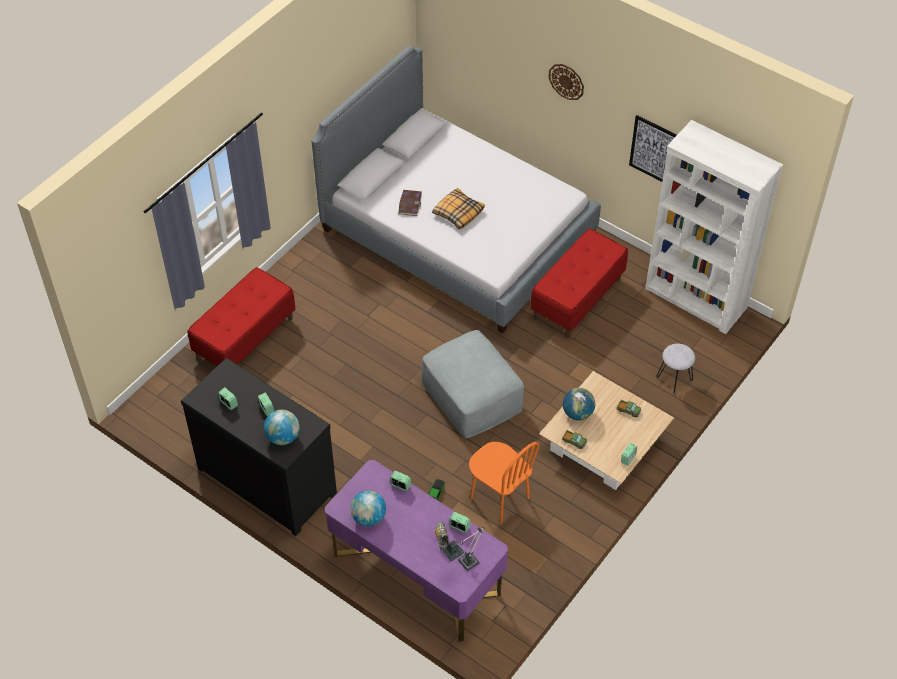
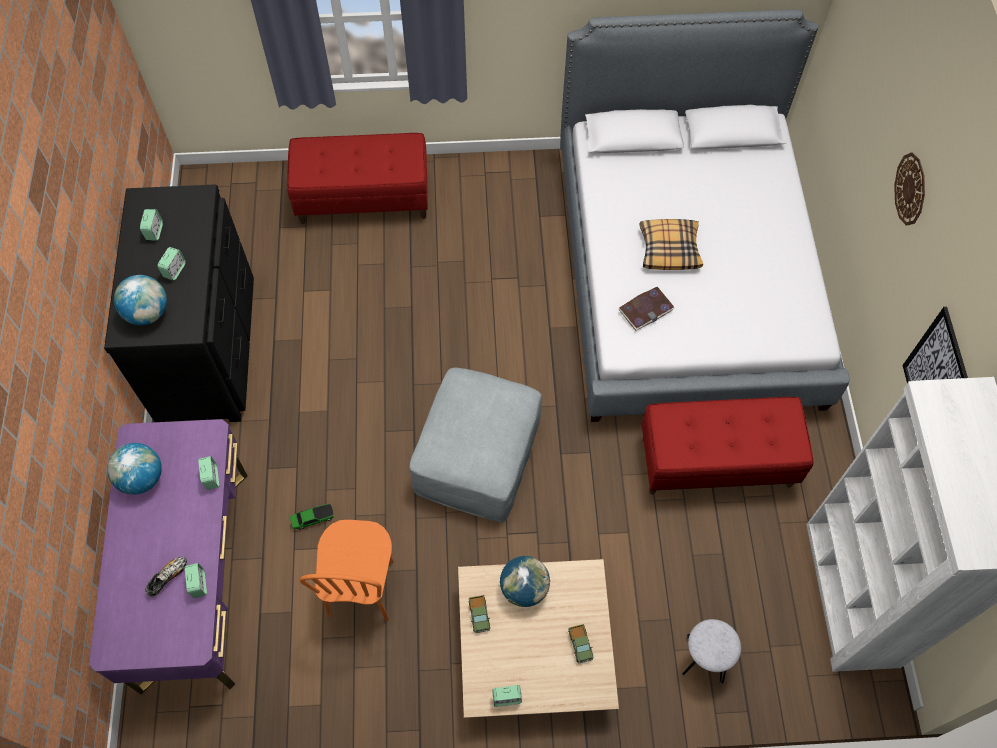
camera: 50 degrees right, 10 degrees up
book [399,190,422,216] -> book moved to [619,287,674,331]
table lamp [441,527,485,571] -> none

